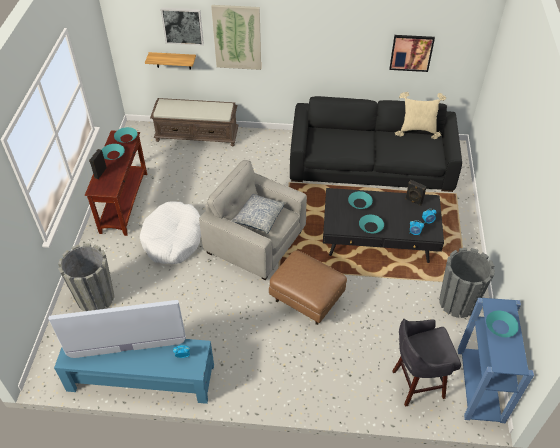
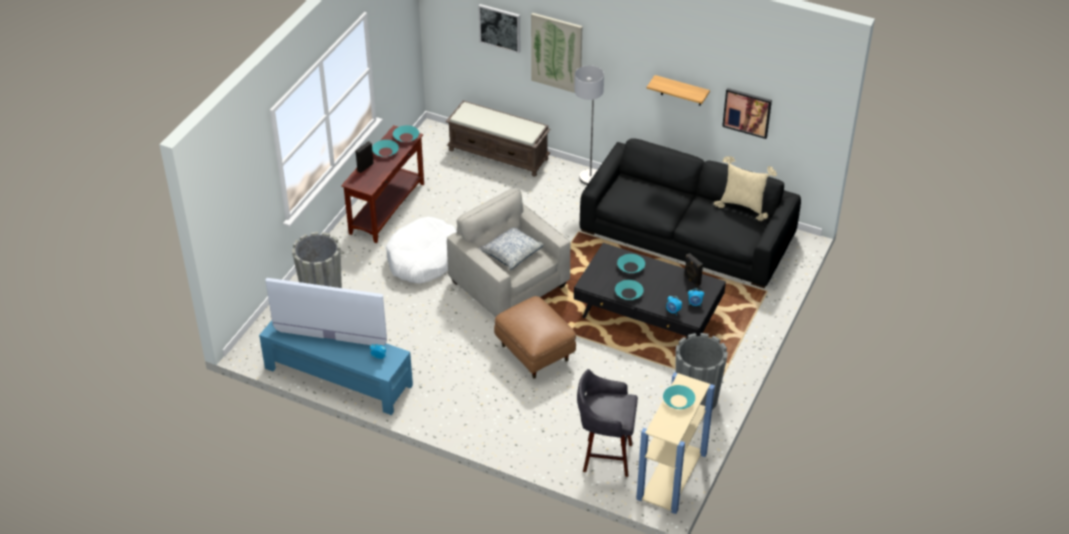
camera: 20 degrees right, 5 degrees down
shelf [145,52,196,69] -> shelf moved to [647,75,710,106]
blue bookcase [458,298,534,423] -> beige bookcase [636,372,715,514]
none -> grey floor lamp [574,65,604,185]

